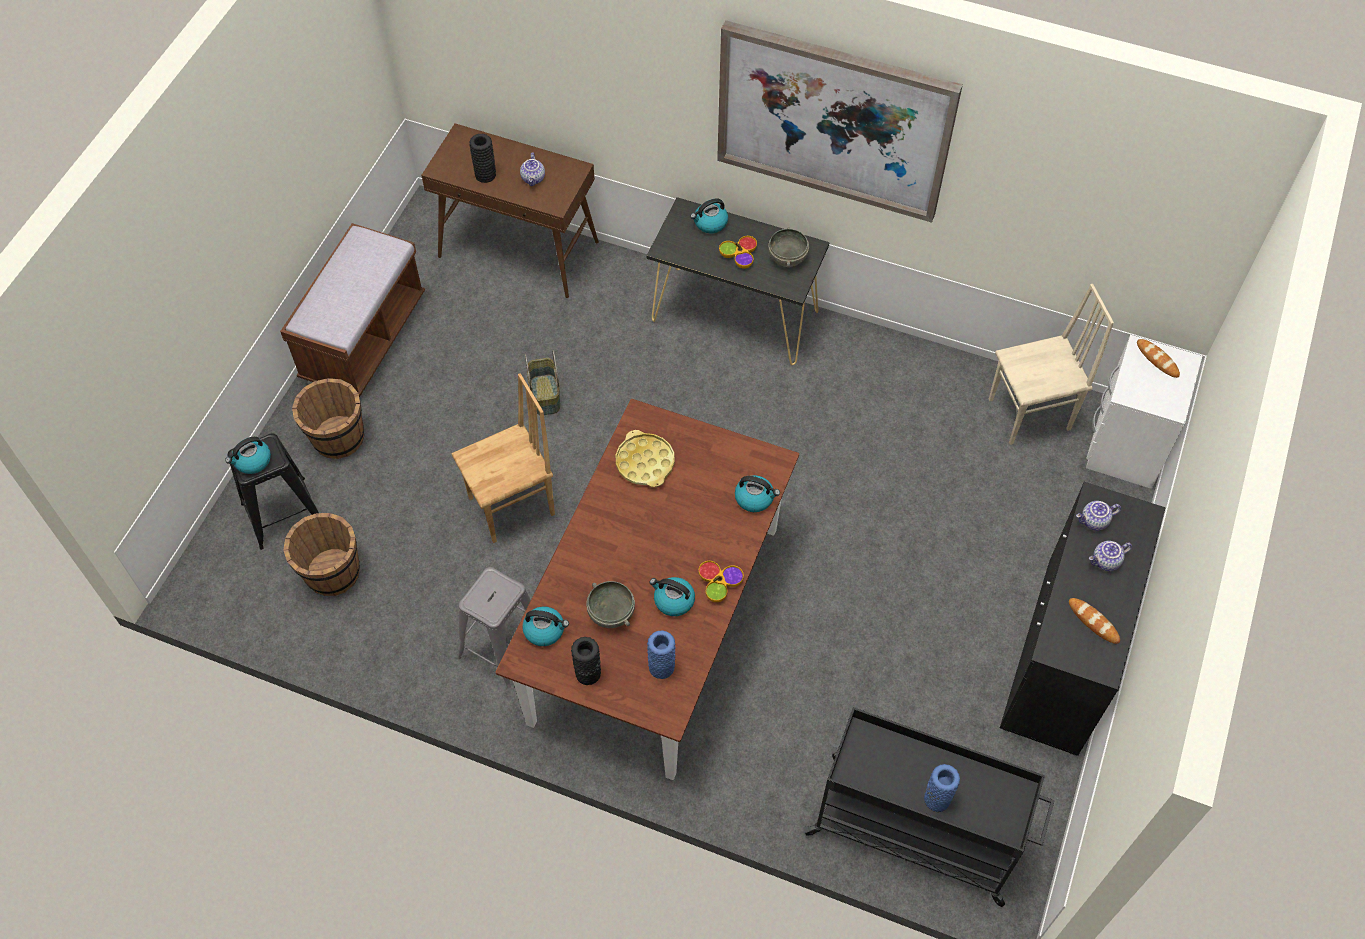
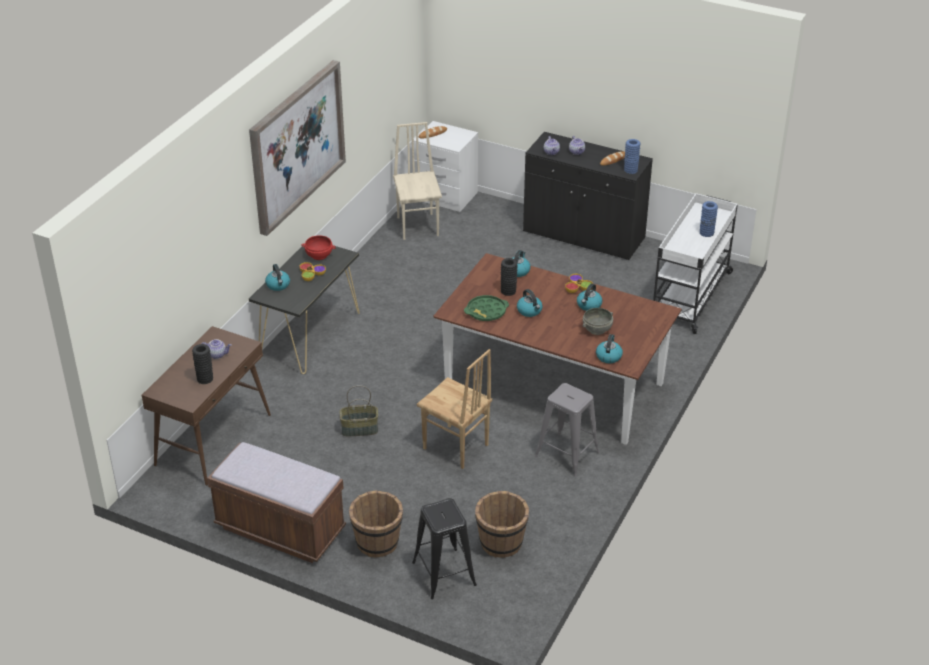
camera: 85 degrees left, 20 degrees down
kettle [225,437,271,474] -> kettle moved to [517,289,543,317]
brown chair [451,373,555,543] -> brown chair turned 150 degrees clockwise [417,349,492,469]
black vase [571,637,601,685] -> black vase moved to [501,258,518,296]
yellow tray [616,430,675,487] -> green tray [464,295,509,321]
blue vase [647,630,676,679] -> blue vase moved to [624,139,640,174]
grey bowl [768,227,809,268] -> red bowl [302,235,336,260]
black cart [803,707,1055,907] -> white cart [653,193,738,334]

